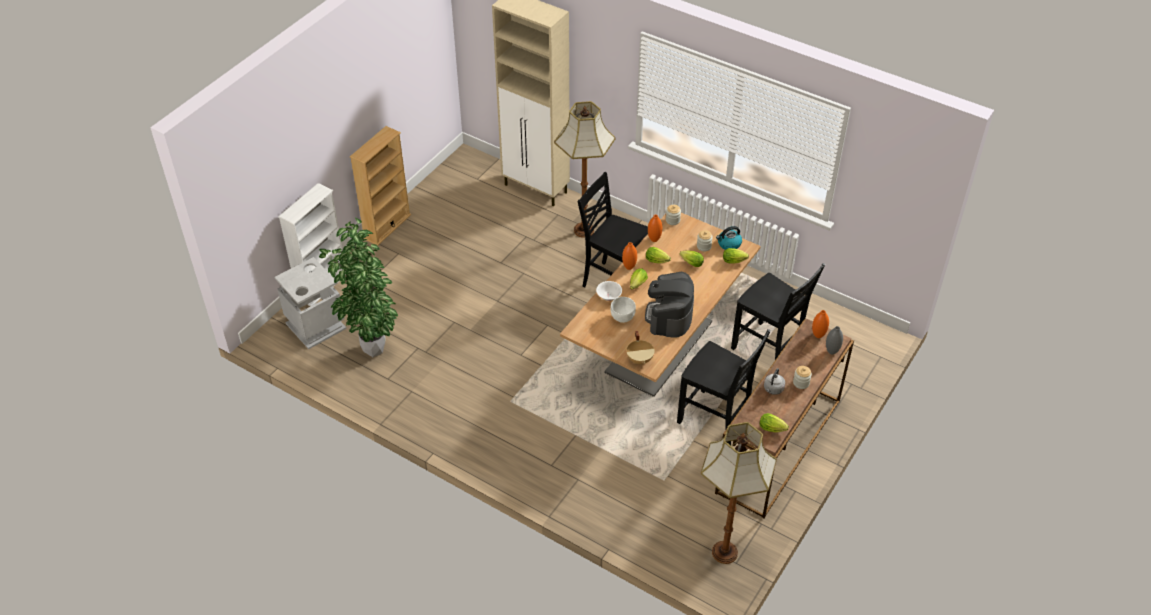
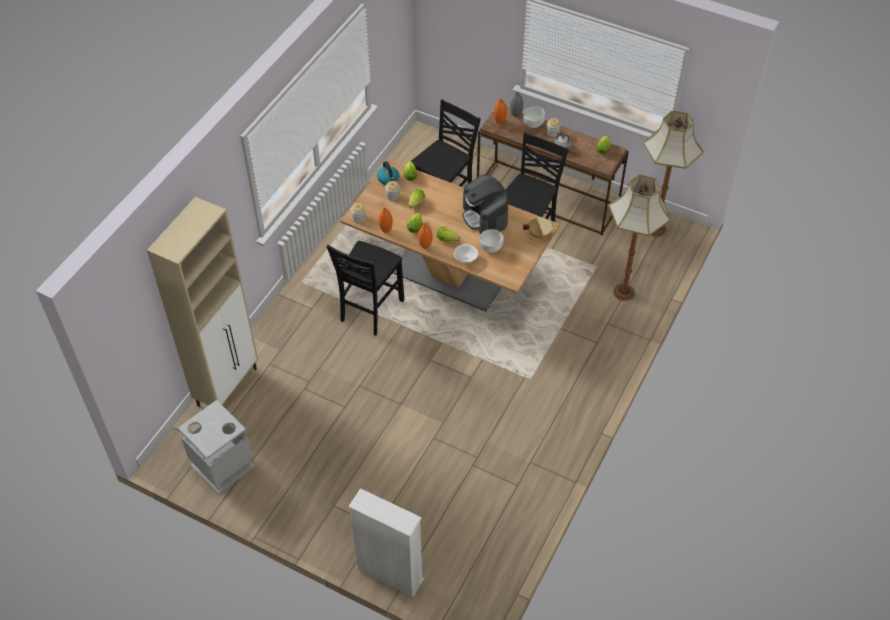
camera: 95 degrees left, 5 degrees up
grey trash can [274,257,347,349] -> grey trash can moved to [178,400,255,495]
potted plant [319,218,398,357] -> none
beige bookcase [350,126,411,246] -> none
floor lamp [554,101,615,238] -> floor lamp moved to [609,174,671,301]
coffee machine [645,272,694,338] -> coffee machine turned 60 degrees clockwise [462,175,508,235]
none -> white bowl [523,106,545,128]

